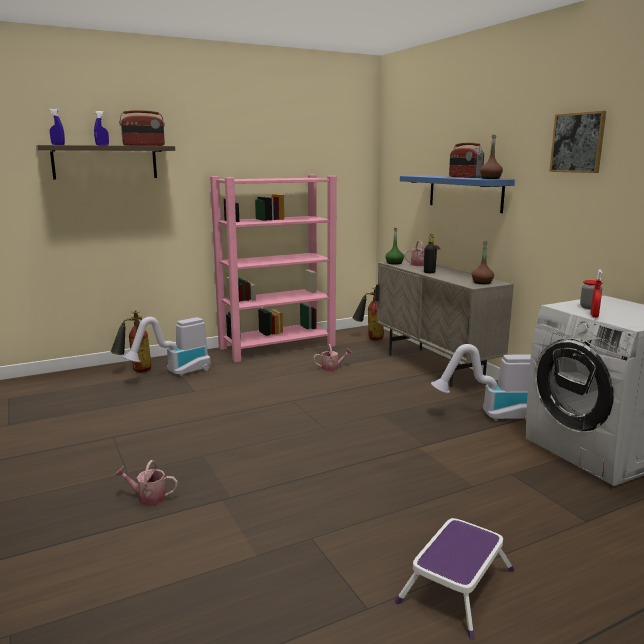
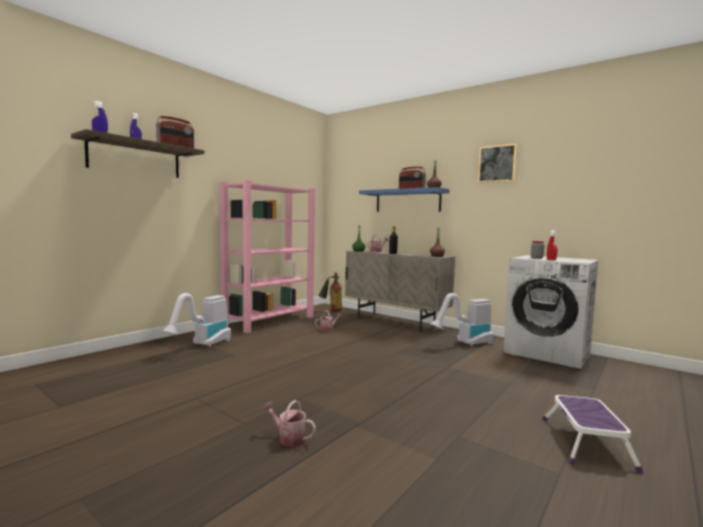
camera: 25 degrees left, 10 degrees down
fire extinguisher [110,310,151,373] -> none
watering can [114,460,178,506] -> watering can turned 45 degrees clockwise [262,400,316,447]

